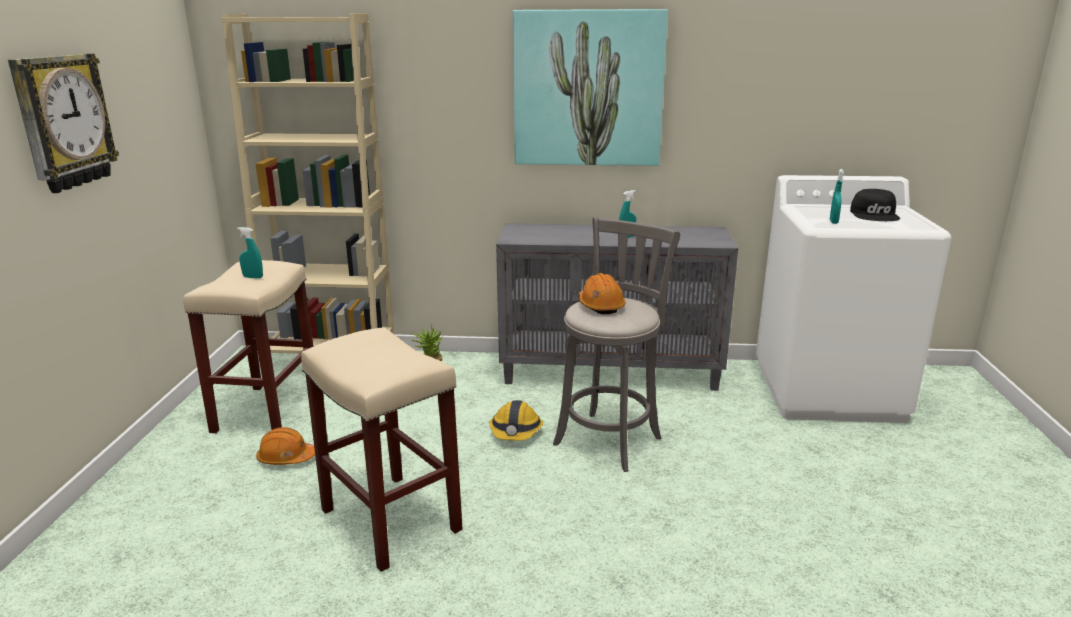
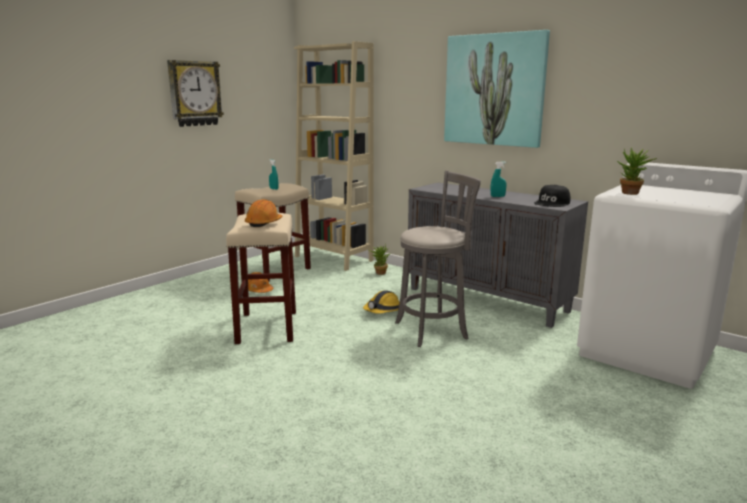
camera: 35 degrees right, 5 degrees down
orange hard hat [579,273,626,314] -> orange hard hat moved to [245,199,283,227]
turquoise spray bottle [830,169,844,224] -> potted plant [617,148,657,195]
black cap [850,189,900,221] -> black cap moved to [534,185,571,207]

